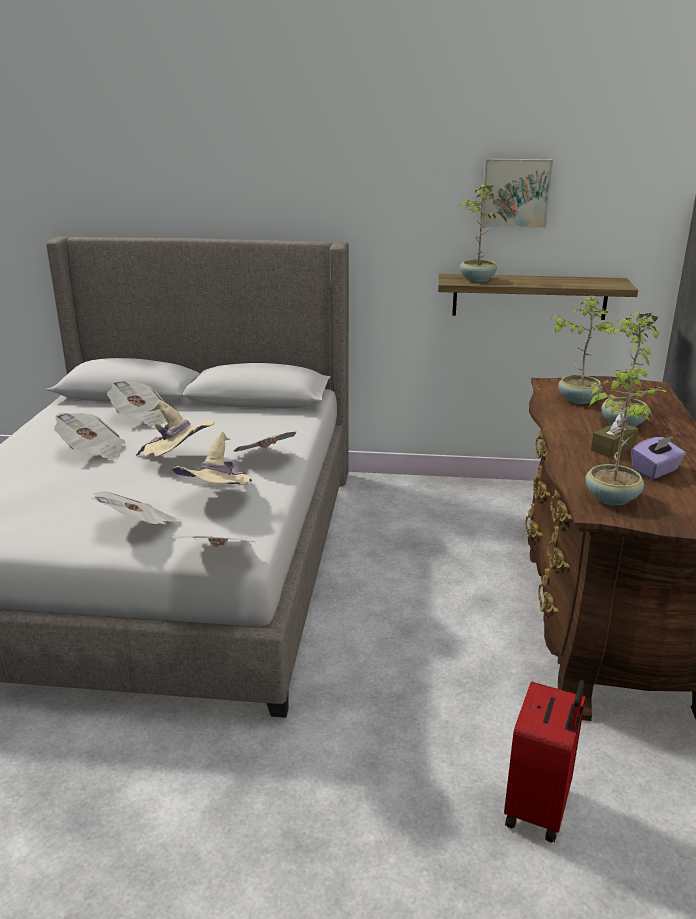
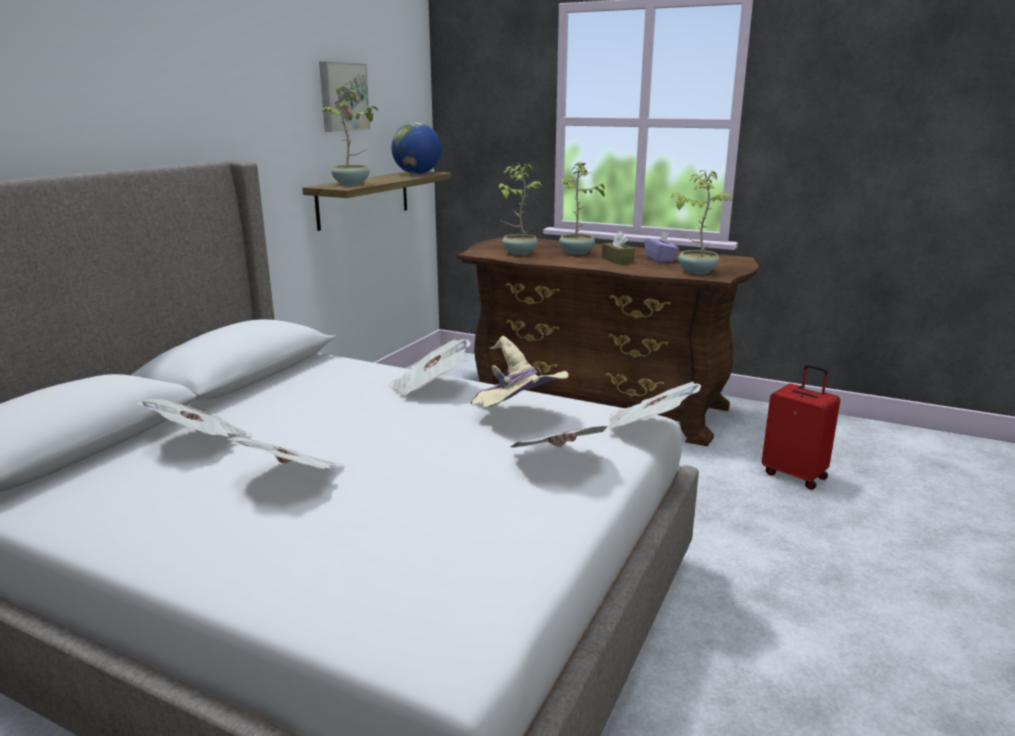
camera: 70 degrees left, 5 degrees down
beige hat [136,400,214,457] -> none
none -> globe [391,122,442,174]

